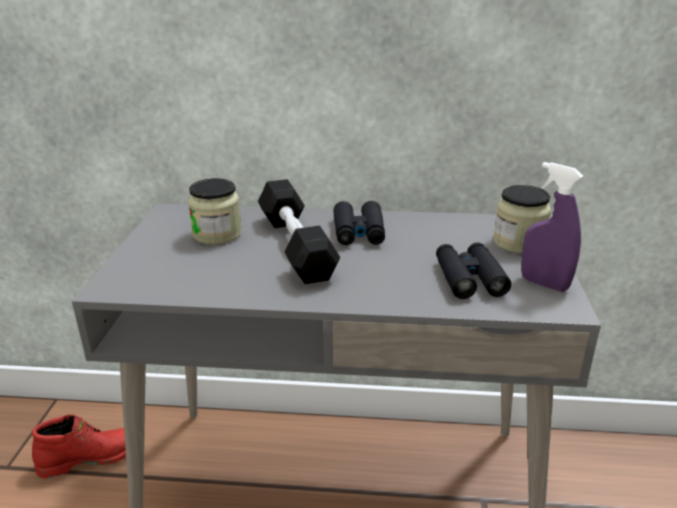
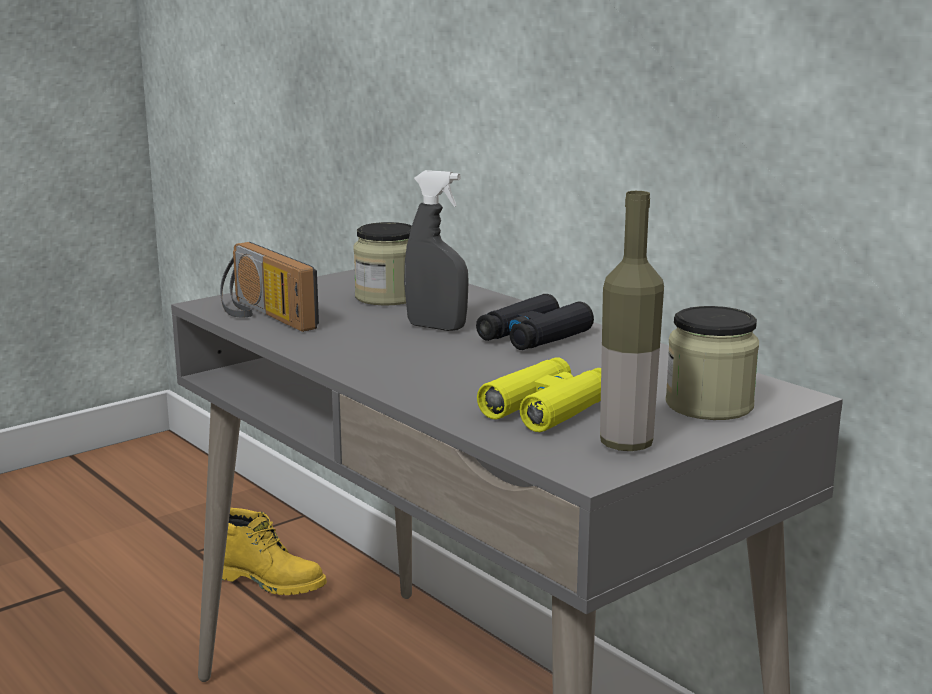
camera: 45 degrees right, 10 degrees down
red boot [32,414,126,478] -> yellow boot [222,508,327,595]
black dumbbell [258,179,340,284] -> grey spray bottle [404,170,469,331]
black binoculars [436,242,511,299] -> yellow binoculars [477,357,601,432]
purple spray bottle [521,162,583,292] -> bottle [600,191,664,451]
none -> radio [220,242,319,332]

